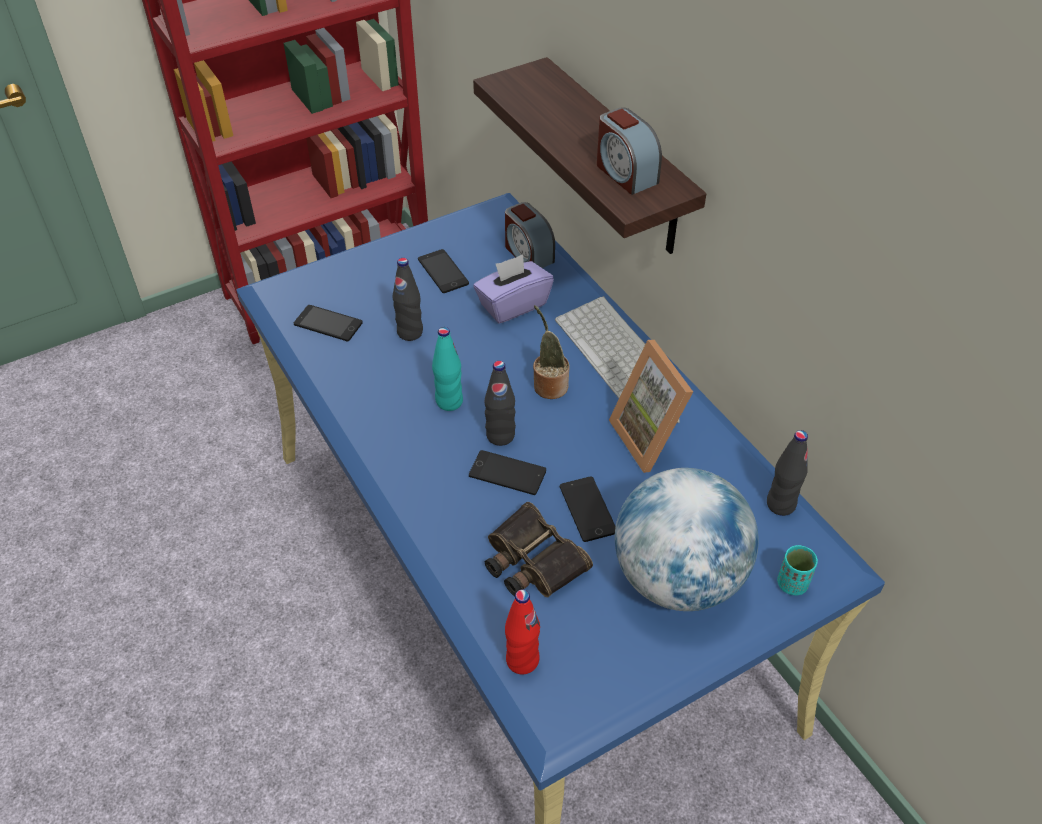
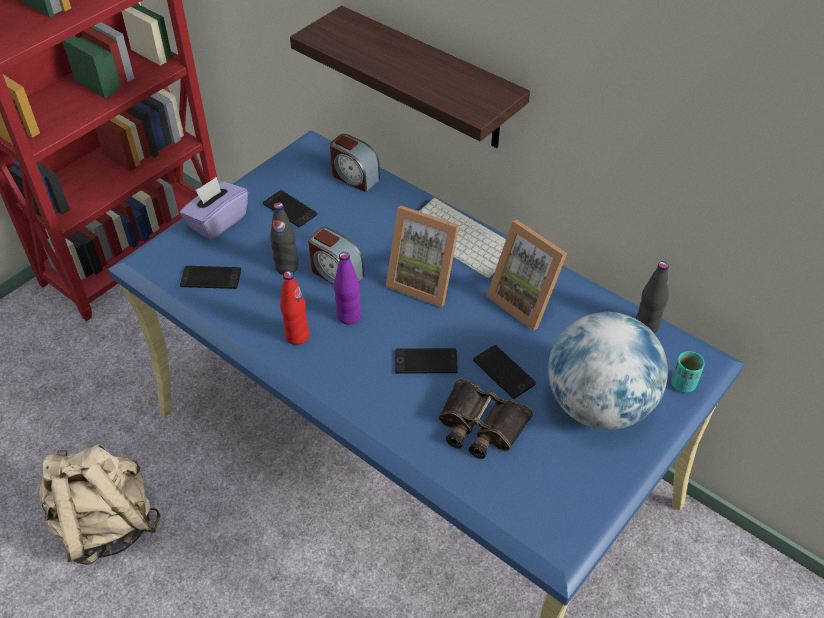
camera: 20 degrees left, 0 degrees up
turquoise bottle [432,327,463,411] -> purple bottle [334,252,361,325]
purple tissue box [473,254,554,323] -> purple tissue box moved to [180,177,248,240]
black bottle [485,361,516,446] -> none
red bottle [505,589,540,675] -> red bottle moved to [280,271,310,345]
potted plant [533,305,570,399] -> picture frame [386,206,459,307]
alarm clock [597,108,662,195] -> alarm clock moved to [308,227,364,284]
none -> beige backpack [39,444,161,565]

